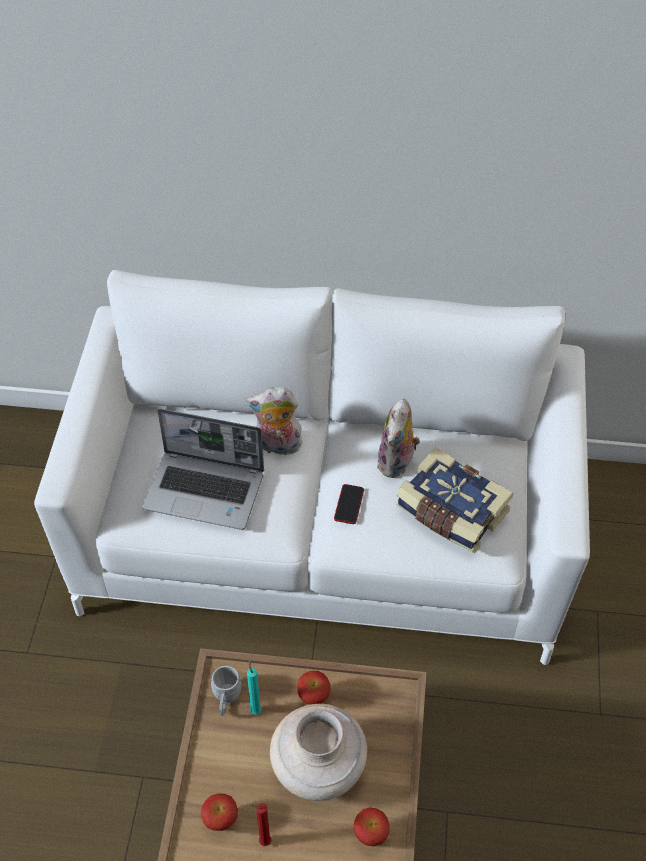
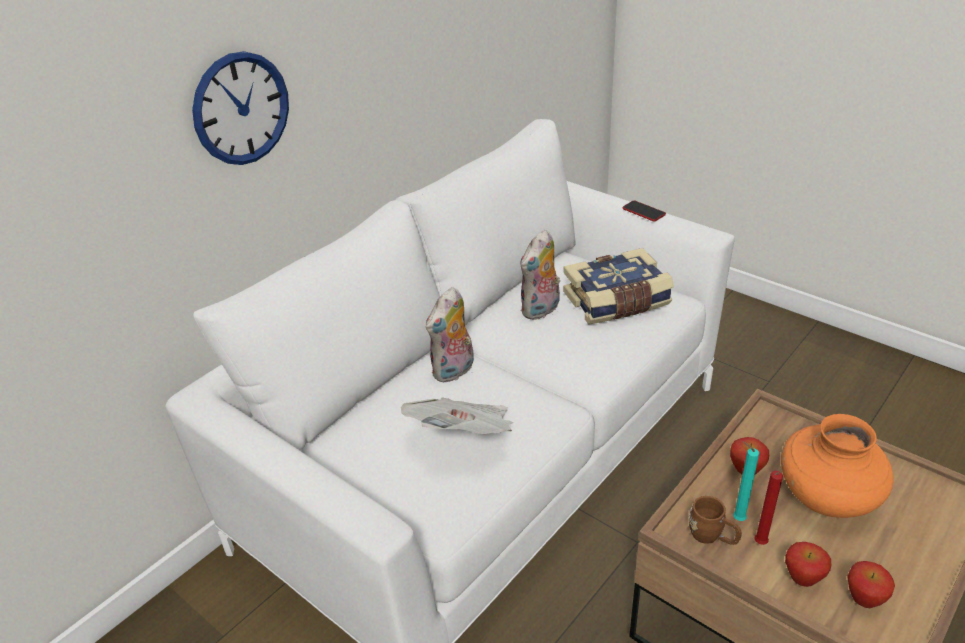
camera: 55 degrees left, 15 degrees down
laptop [142,409,264,530] -> newspaper [401,398,513,434]
grey mug [211,666,242,716] -> brown mug [689,496,742,545]
red candle [250,803,271,846] -> red candle moved to [754,471,783,545]
beige vase [270,704,367,801] -> orange vase [781,414,894,518]
phone [334,484,364,524] -> phone moved to [622,201,666,221]
apple [354,808,389,847] -> apple moved to [785,542,832,587]
plush toy [377,398,420,478] -> plush toy turned 75 degrees clockwise [520,229,560,320]
none -> wall clock [192,51,289,165]

